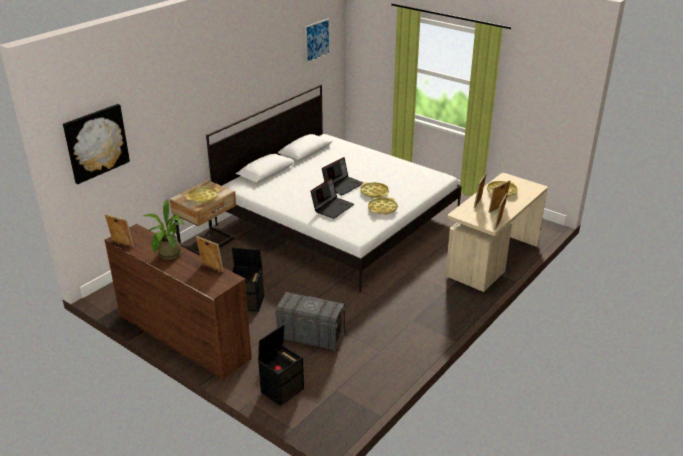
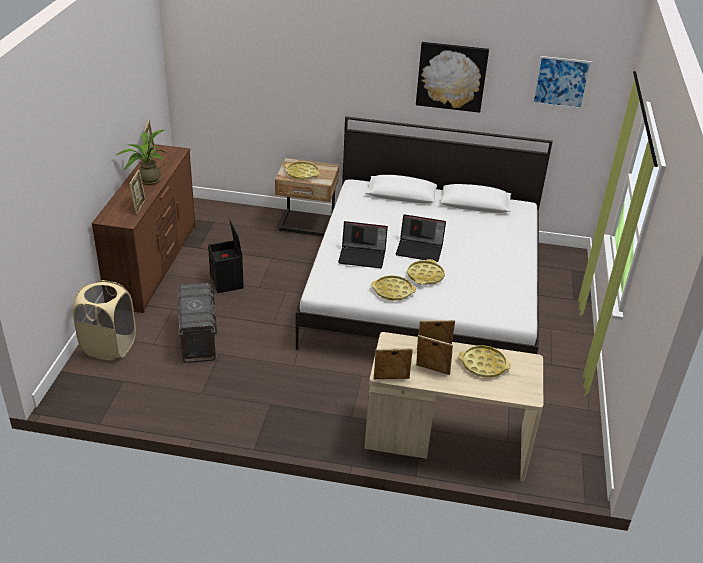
camera: 60 degrees right, 5 degrees up
picture [63,104,130,184] -> picture moved to [416,42,489,113]
black storage box [258,324,304,406] -> beige laundry basket [73,280,136,361]

